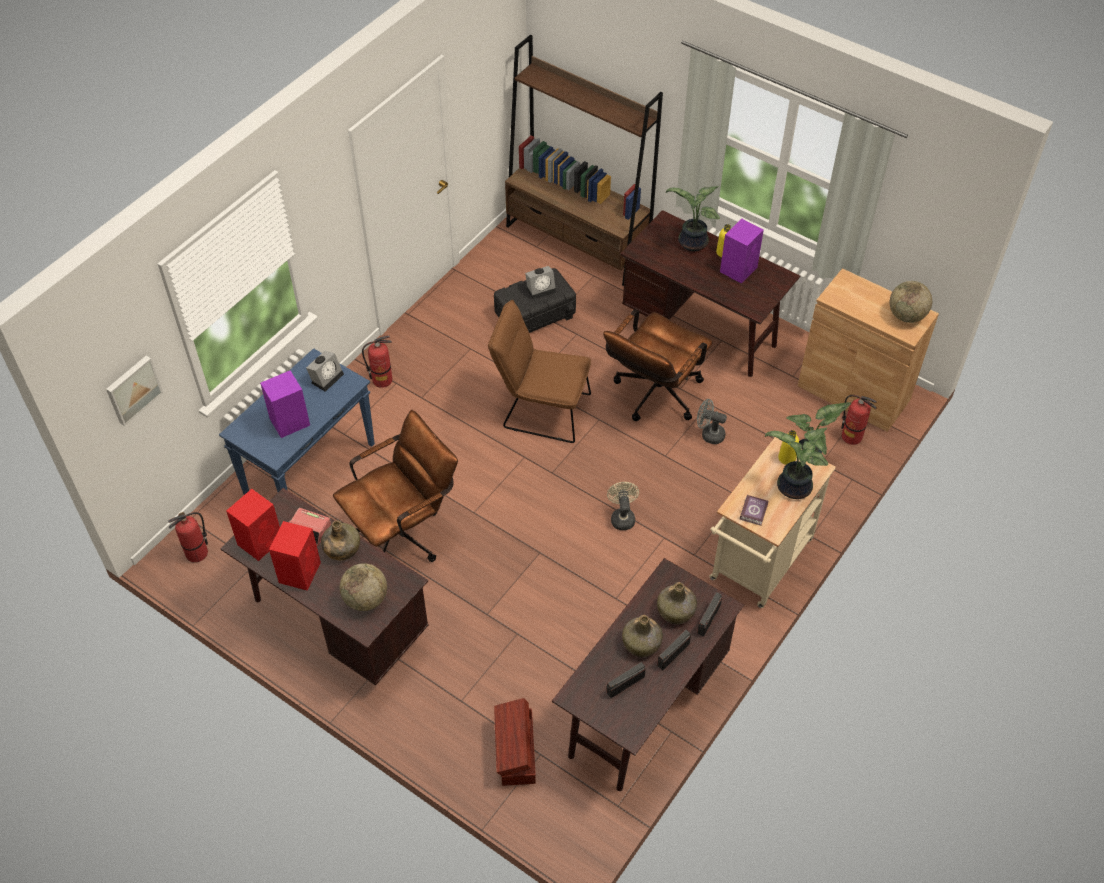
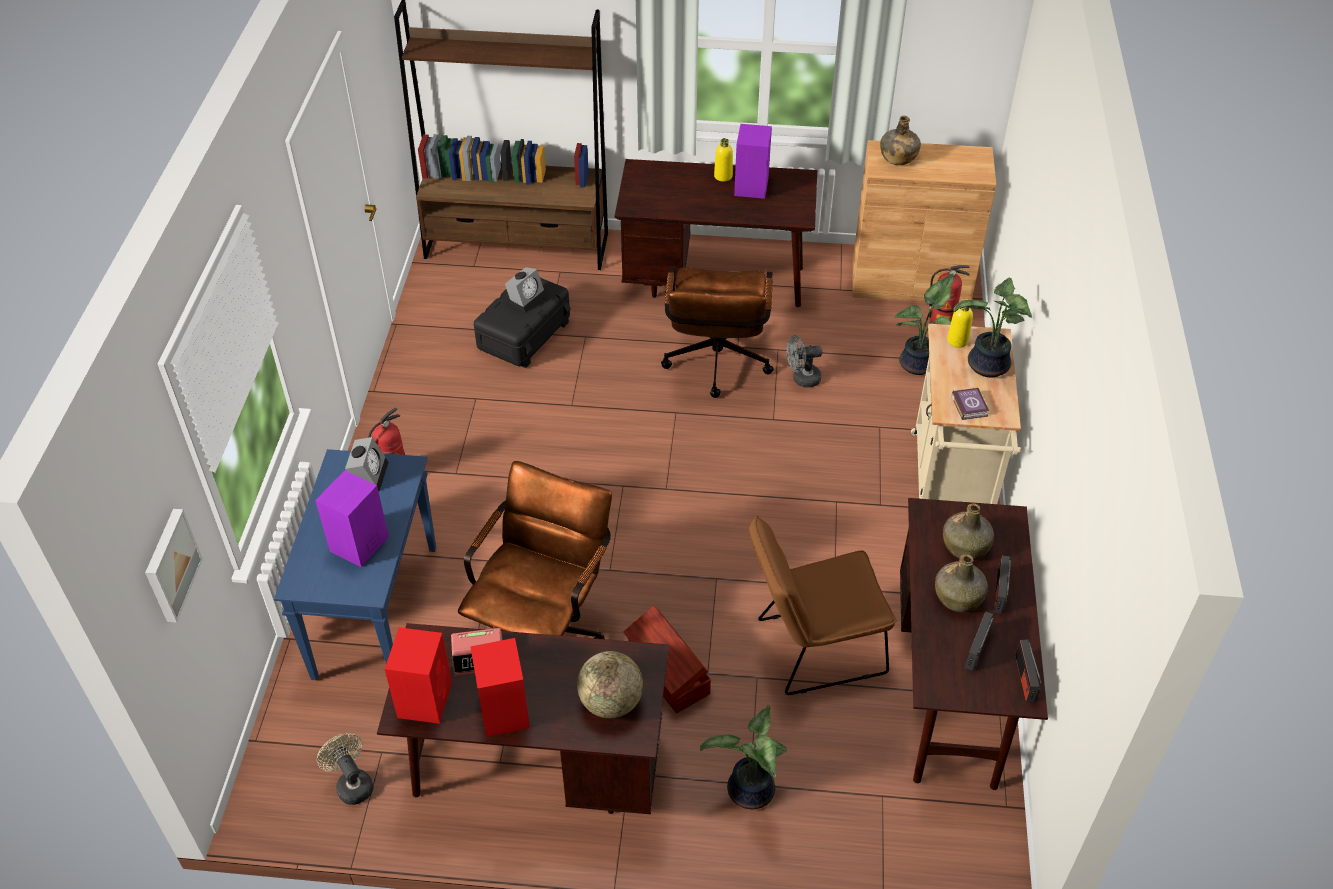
camera: 30 degrees left, 5 degrees down
fire extinguisher [168,512,208,562] -> none
green bottle [321,520,360,560] -> green bottle moved to [880,116,921,165]
brown chair [488,300,591,443] -> brown chair moved to [749,515,897,695]
brown storage box [494,698,536,786] -> brown storage box moved to [623,606,711,713]
beige fan [607,482,639,530] -> beige fan moved to [317,733,373,805]
potted plant [666,186,720,251] -> potted plant moved to [700,705,787,809]
radio [697,592,722,636] -> radio moved to [1015,640,1042,702]
globe [890,281,932,323] -> none

